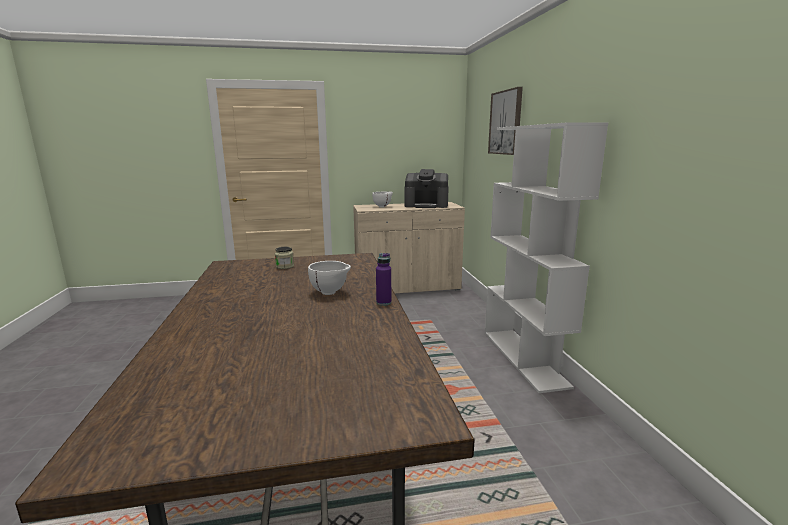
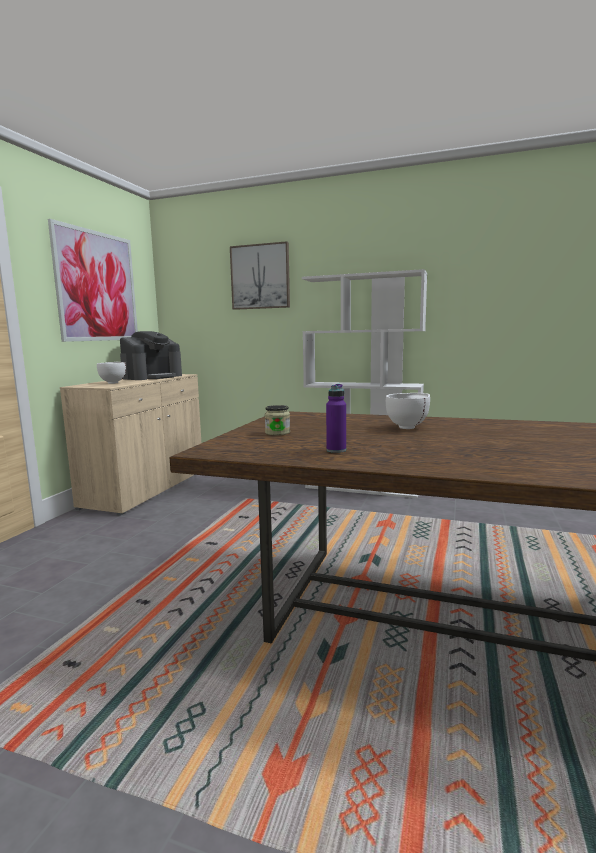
camera: 60 degrees left, 5 degrees down
purple bottle [376,253,392,306] -> purple bottle moved to [326,384,346,453]
none -> picture [48,219,138,342]

